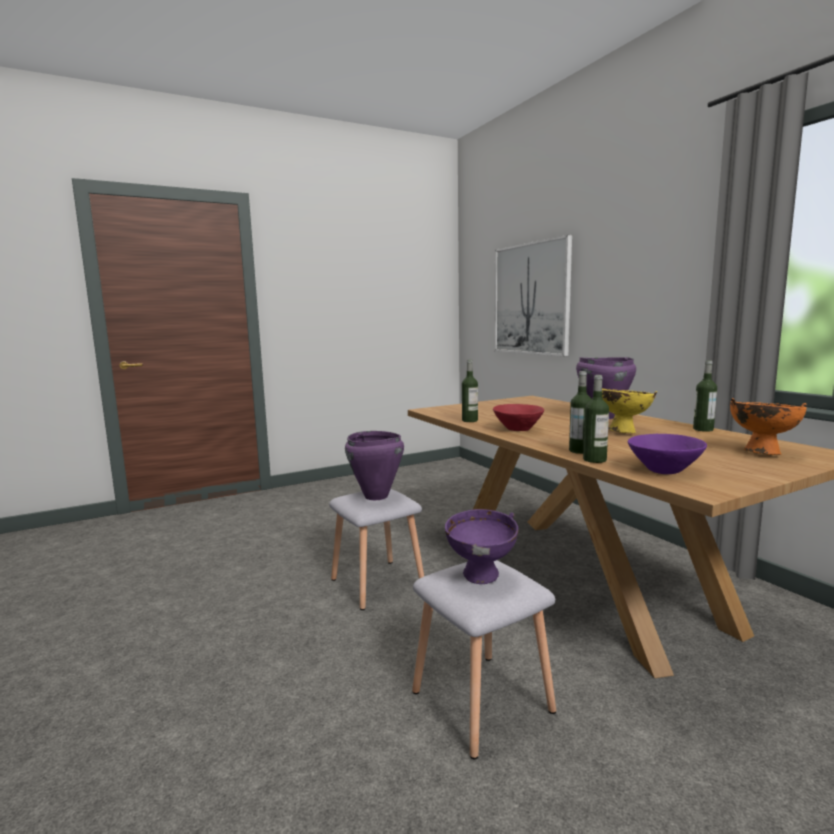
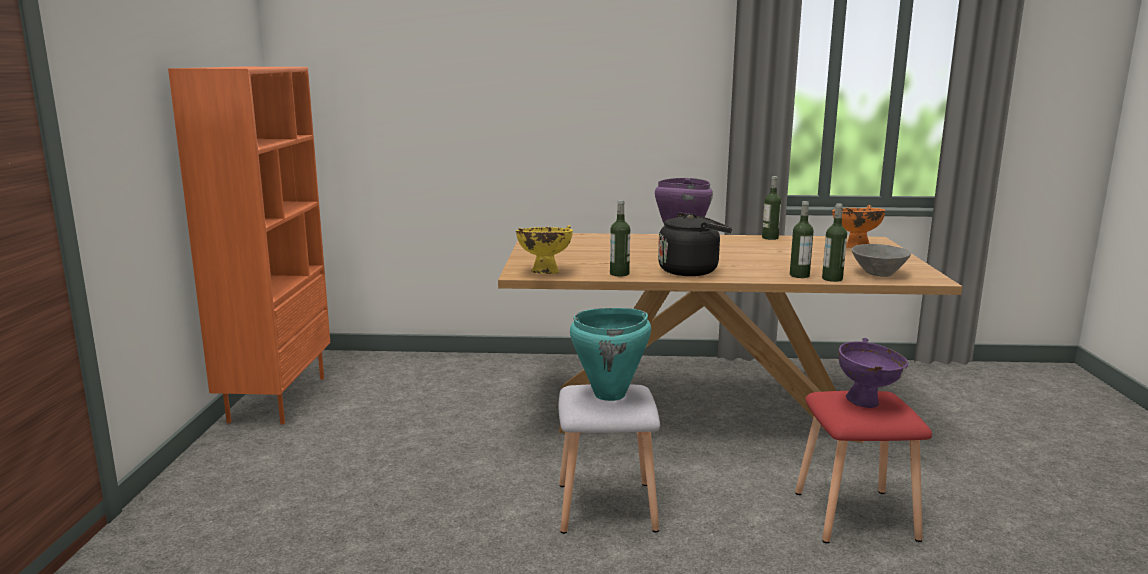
camera: 60 degrees left, 5 degrees up
purple cooking pot [345,431,404,500] -> turquoise cooking pot [570,308,651,401]
grey stool [412,560,556,759] -> red stool [795,391,932,543]
red bowl [493,404,544,431] -> black kettle [658,212,732,276]
picture [494,235,572,357] -> none
yellow bowl [602,389,657,433] -> yellow bowl moved to [516,225,573,274]
purple bowl [628,434,707,474] -> grey bowl [852,244,911,277]
none -> orange bookcase [168,67,330,424]

